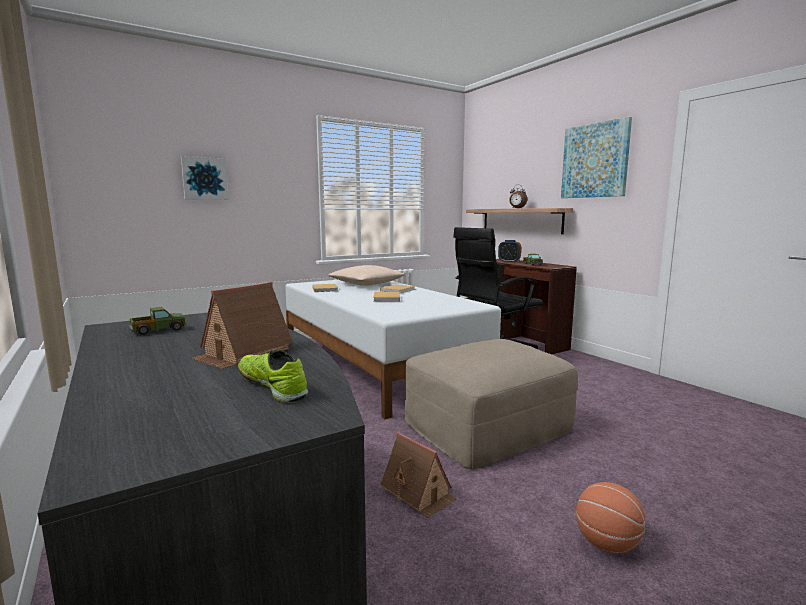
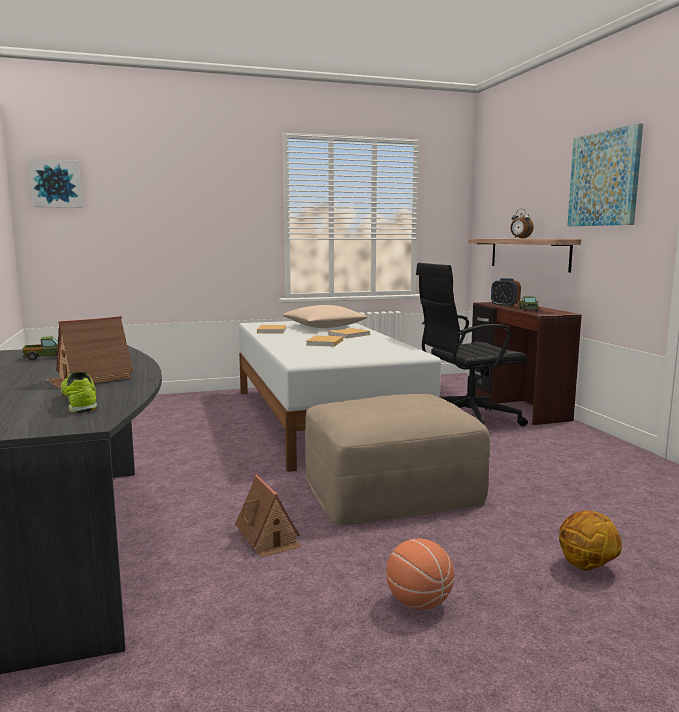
camera: 15 degrees right, 0 degrees up
picture [181,156,229,200] -> picture moved to [29,159,83,208]
none -> basketball [559,510,622,570]

